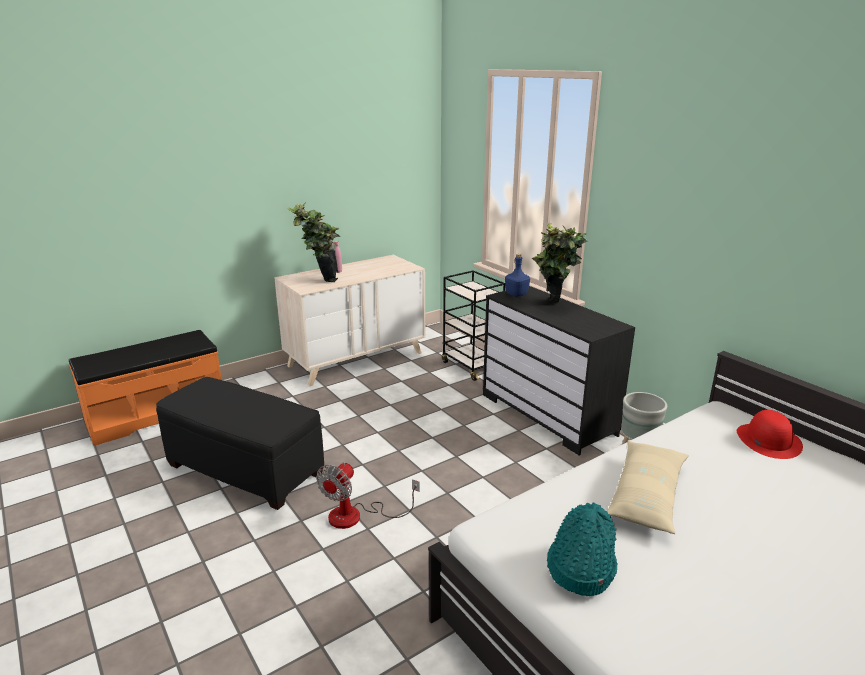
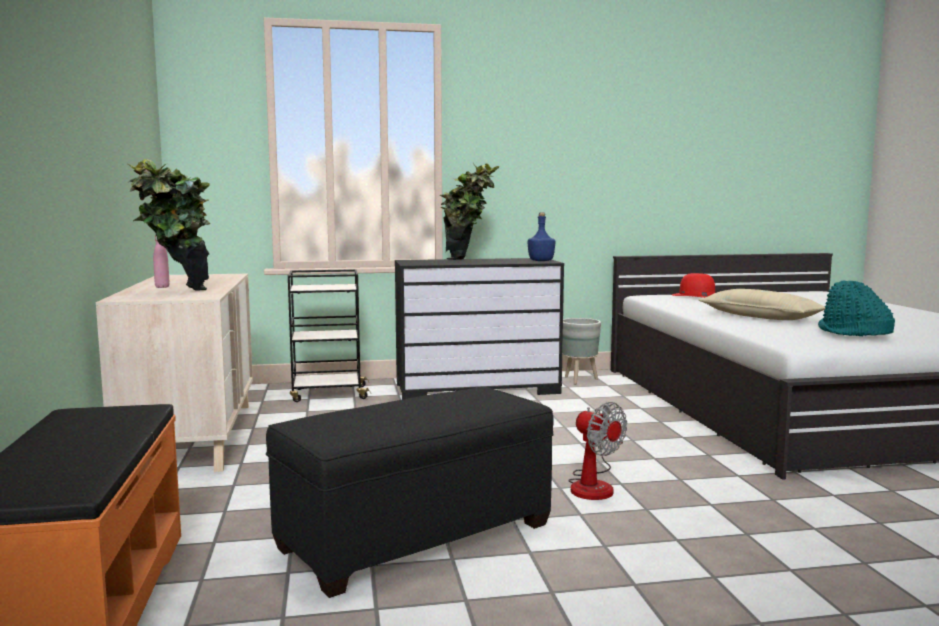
camera: 65 degrees left, 15 degrees down
blue bottle [505,254,530,297] -> blue bottle moved to [528,212,555,261]

